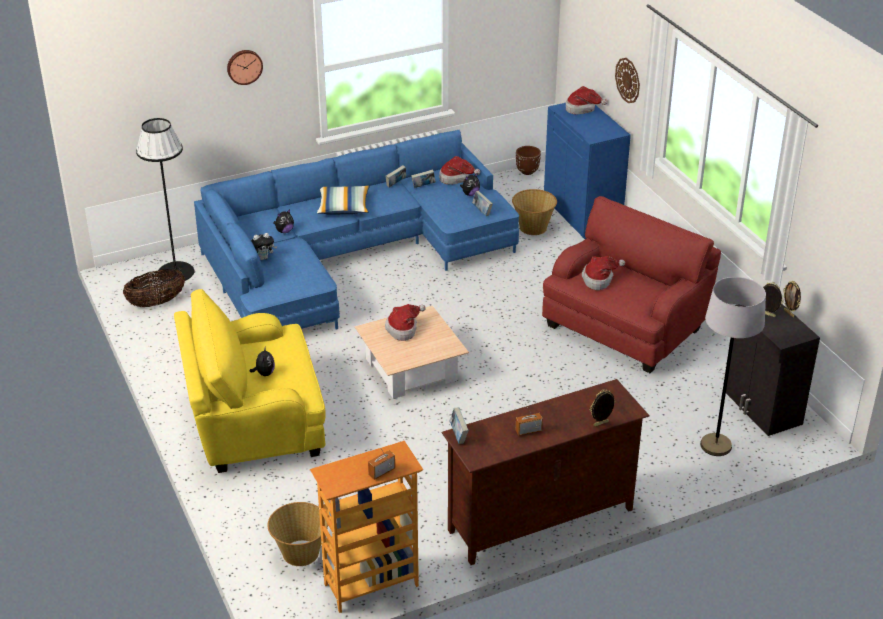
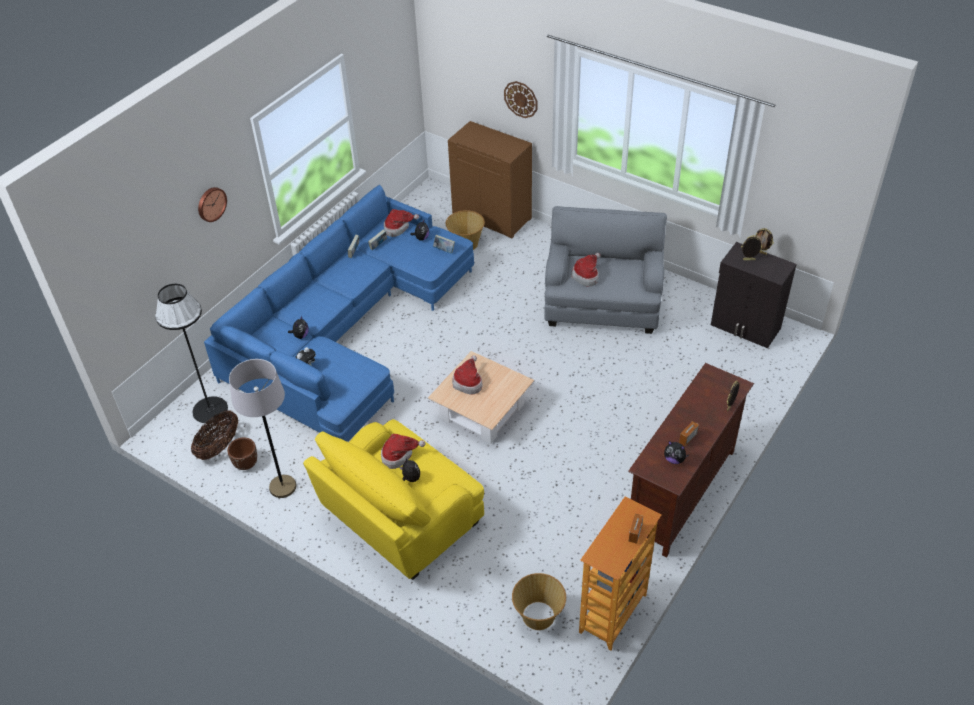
camera: 30 degrees left, 10 degrees up
pillow [317,186,370,215] -> none
book [450,408,469,444] -> none
brown planter [516,146,541,175] -> brown planter moved to [227,437,257,470]
red armchair [542,196,721,373] -> grey armchair [544,206,667,334]
blue cabinet [544,103,631,239] -> brown cabinet [448,121,532,238]
hat [566,86,608,114] -> hat moved to [381,434,425,469]
grey floor lamp [700,277,766,456] -> grey floor lamp moved to [229,359,297,498]
none -> plush toy [664,441,690,464]

